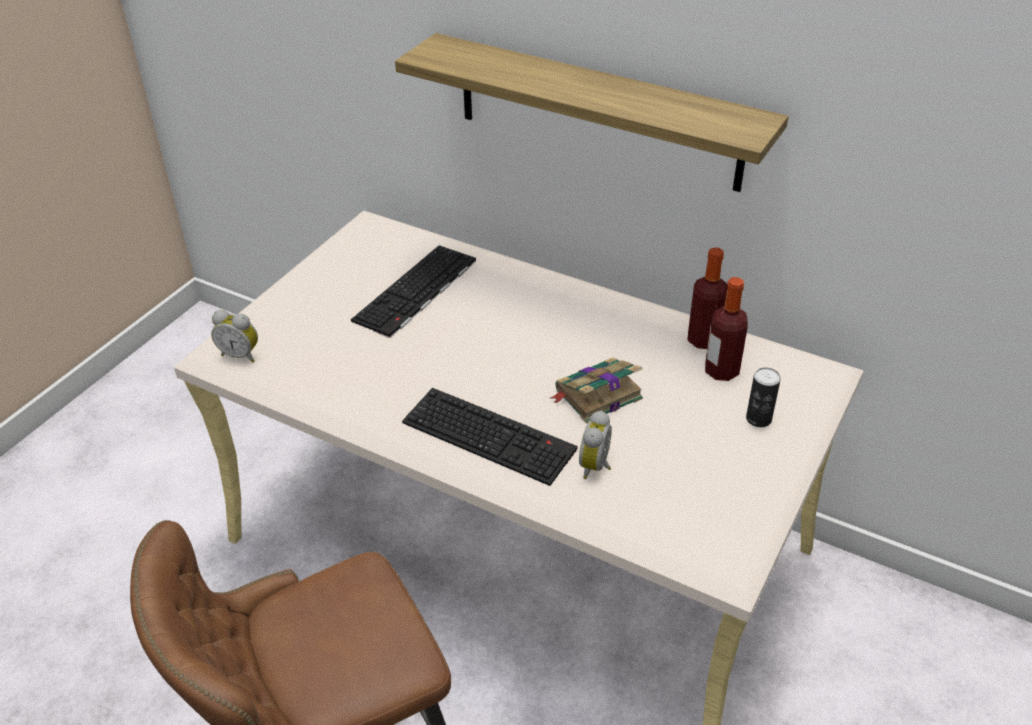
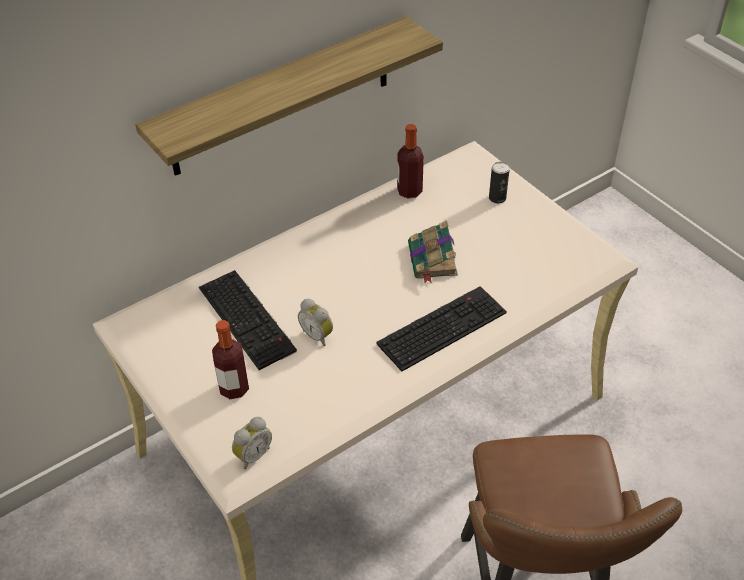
camera: 65 degrees left, 5 degrees up
alarm clock [579,411,612,479] -> alarm clock moved to [298,299,333,346]
bottle [705,277,748,381] -> bottle moved to [212,320,249,399]

